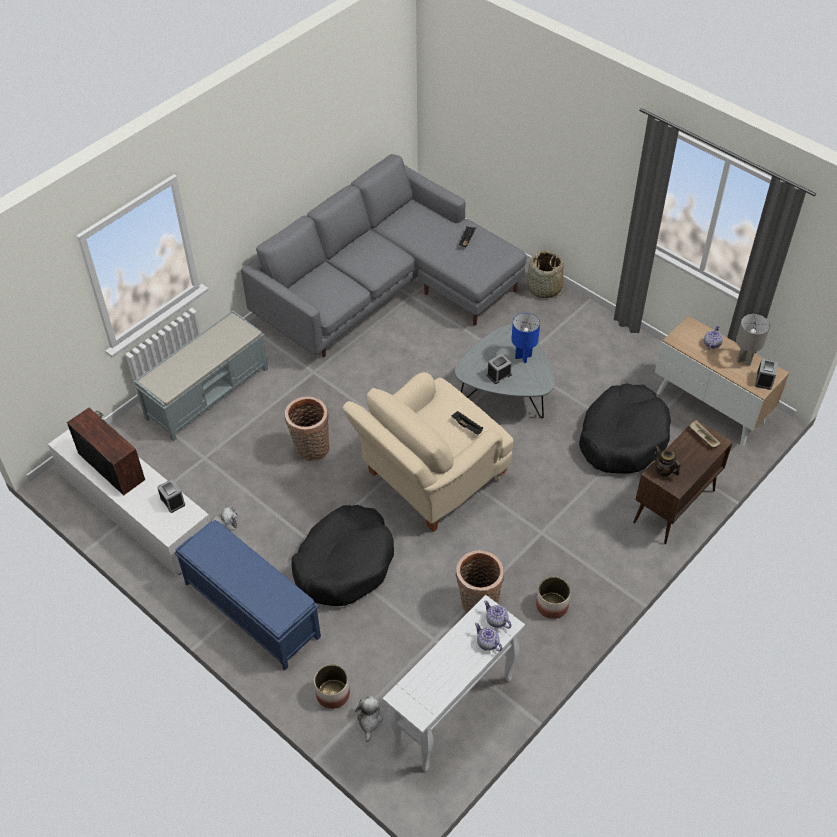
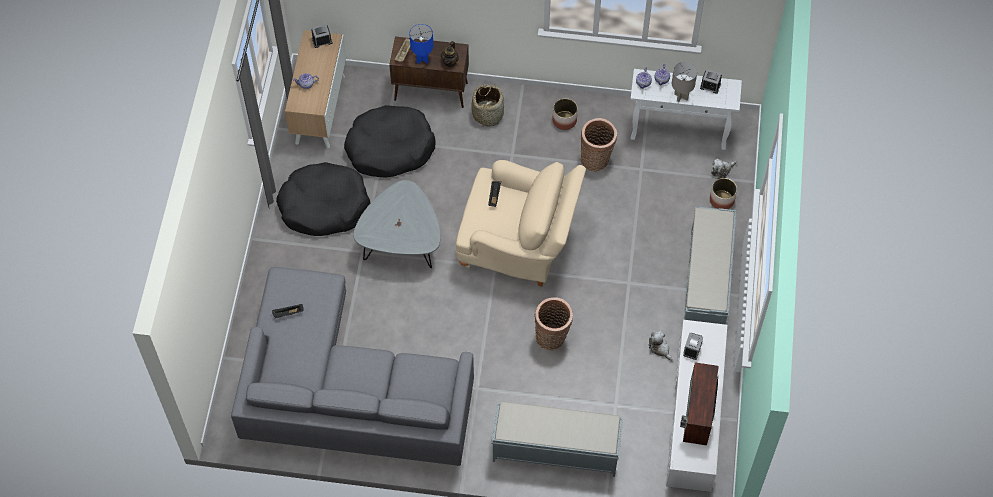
camera: 125 degrees left, 10 degrees up
blue bench [175,520,321,670] -> grey bench [684,207,736,324]
black dog bed [291,505,394,606] -> black dog bed moved to [276,162,370,236]
alarm clock [486,354,512,384] -> alarm clock moved to [700,69,722,94]
blue table lamp [512,313,540,363] -> blue table lamp moved to [409,24,434,64]
basket [528,251,564,298] -> basket moved to [471,84,504,127]
grey table lamp [736,314,770,366] -> grey table lamp moved to [672,62,697,102]

